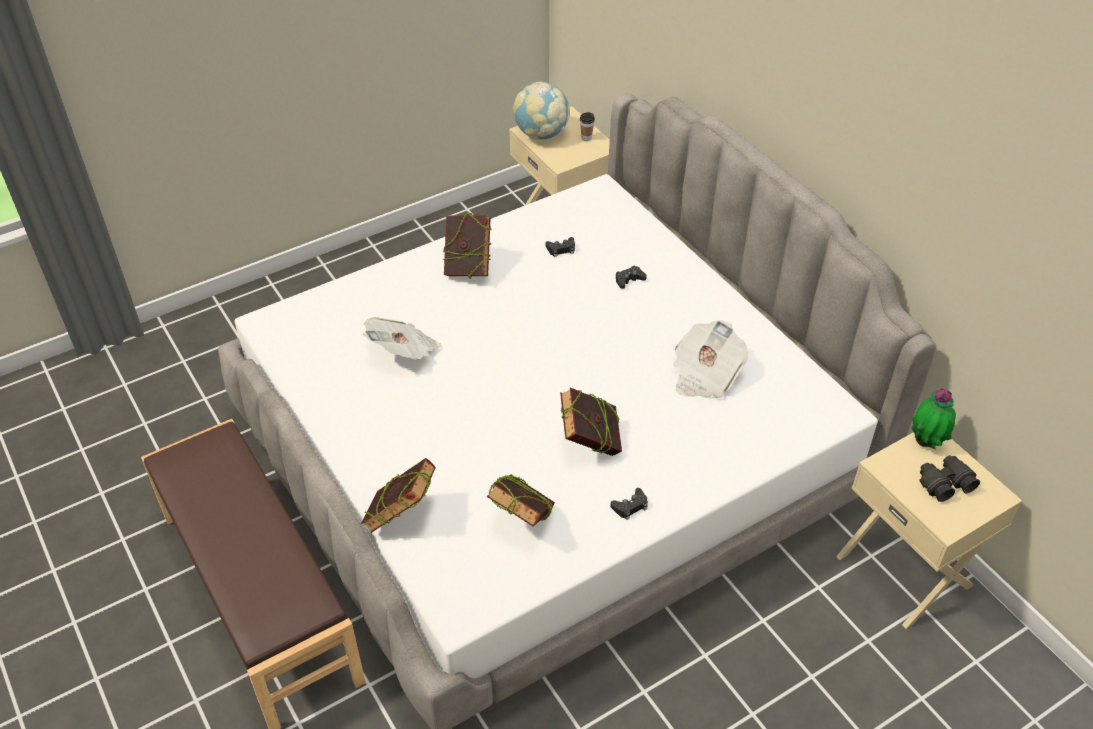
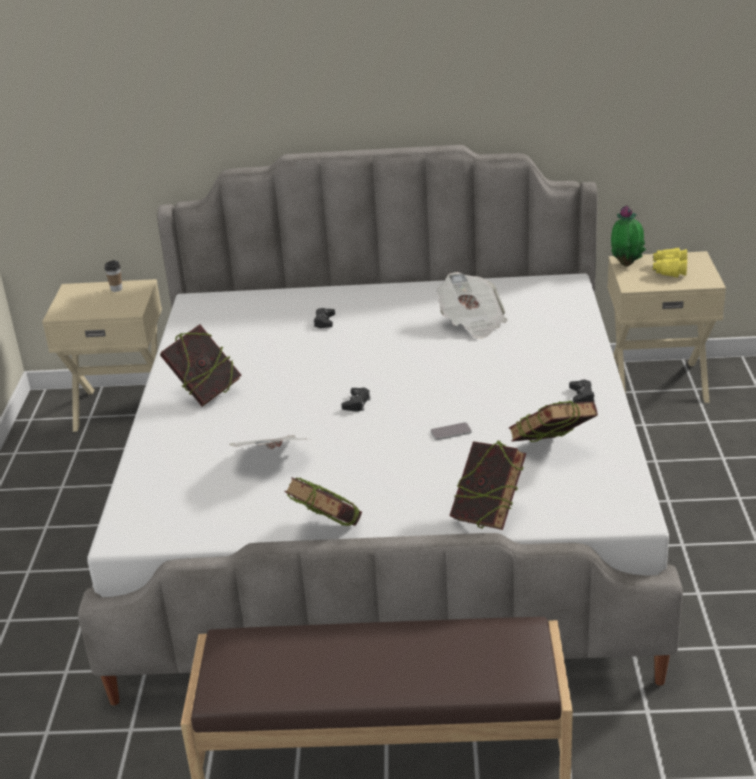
camera: 55 degrees left, 15 degrees down
globe [513,82,570,139] -> none
black game controller [545,237,575,257] -> black game controller moved to [341,387,371,412]
book [560,387,622,456] -> book moved to [284,477,362,526]
black binoculars [919,455,980,502] -> yellow binoculars [652,248,687,278]
none -> phone [430,422,472,440]

